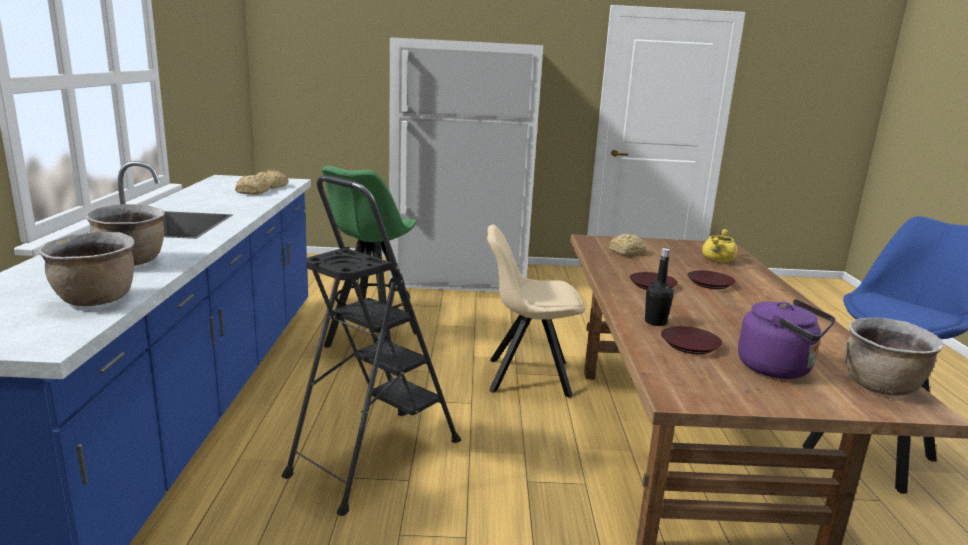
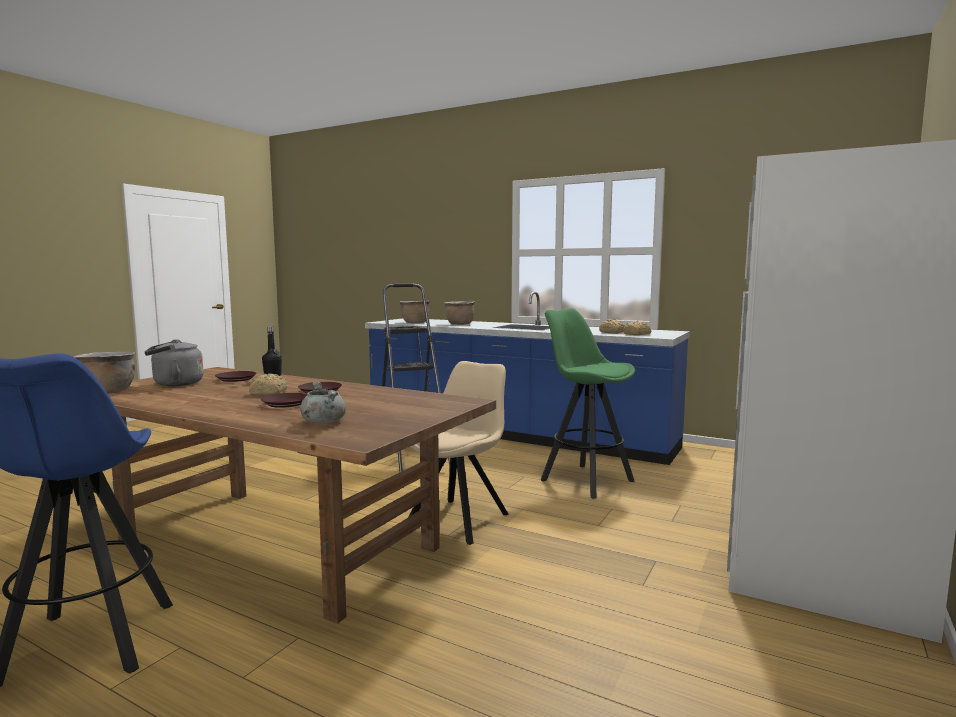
camera: 120 degrees right, 10 degrees down
bread [609,233,647,256] -> bread moved to [249,373,288,396]
yellow cooking pot [702,229,738,262] -> grey cooking pot [300,381,346,424]
purple kettle [738,299,836,379] -> grey kettle [145,339,204,386]

